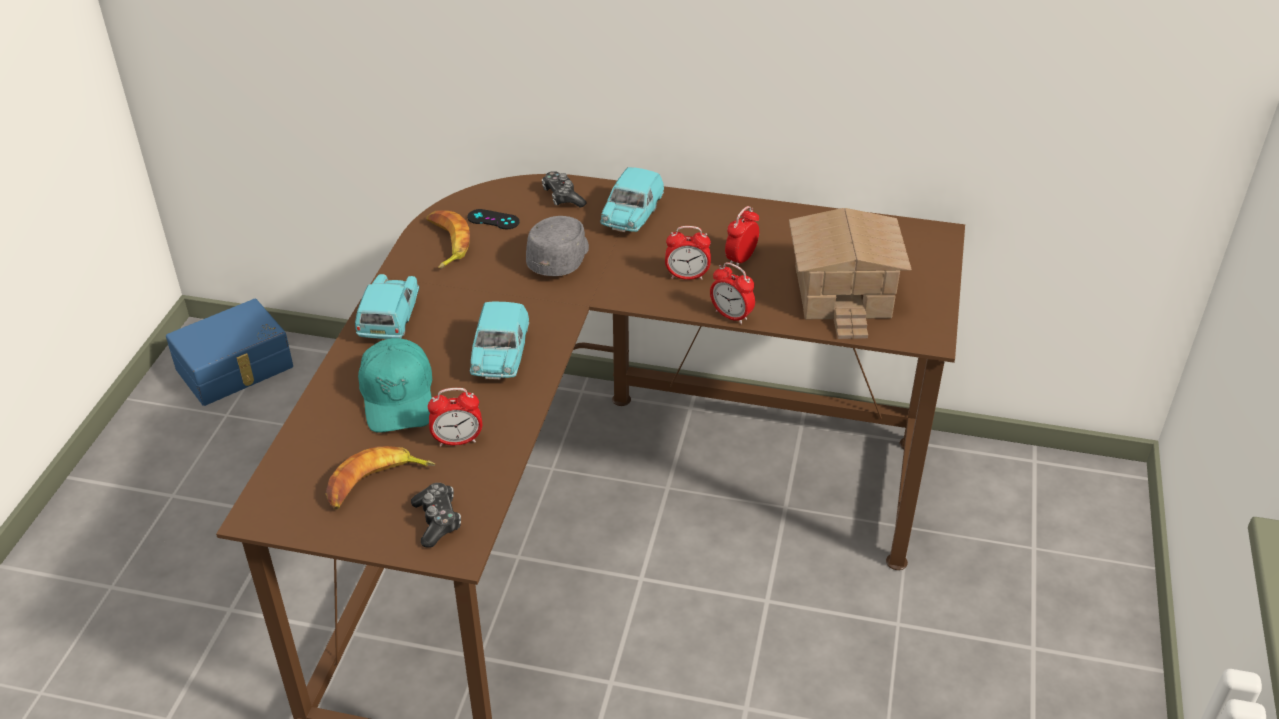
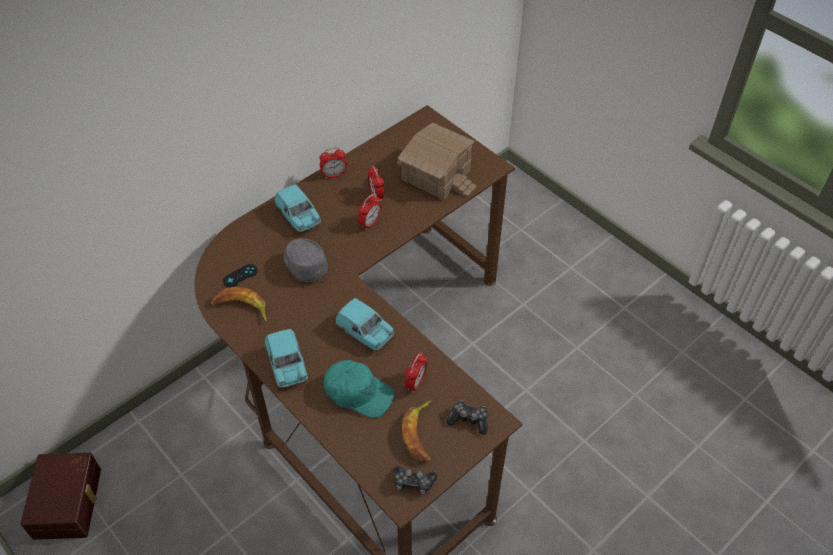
camera: 55 degrees left, 10 degrees up
blue storage box [166,299,293,406] -> brown storage box [20,453,101,540]
turquoise toy car [355,274,419,339] -> turquoise toy car turned 150 degrees counterclockwise [265,329,308,388]
game controller [542,171,587,208] -> game controller moved to [393,466,437,495]
alarm clock [710,262,755,324] -> alarm clock moved to [319,148,347,179]

